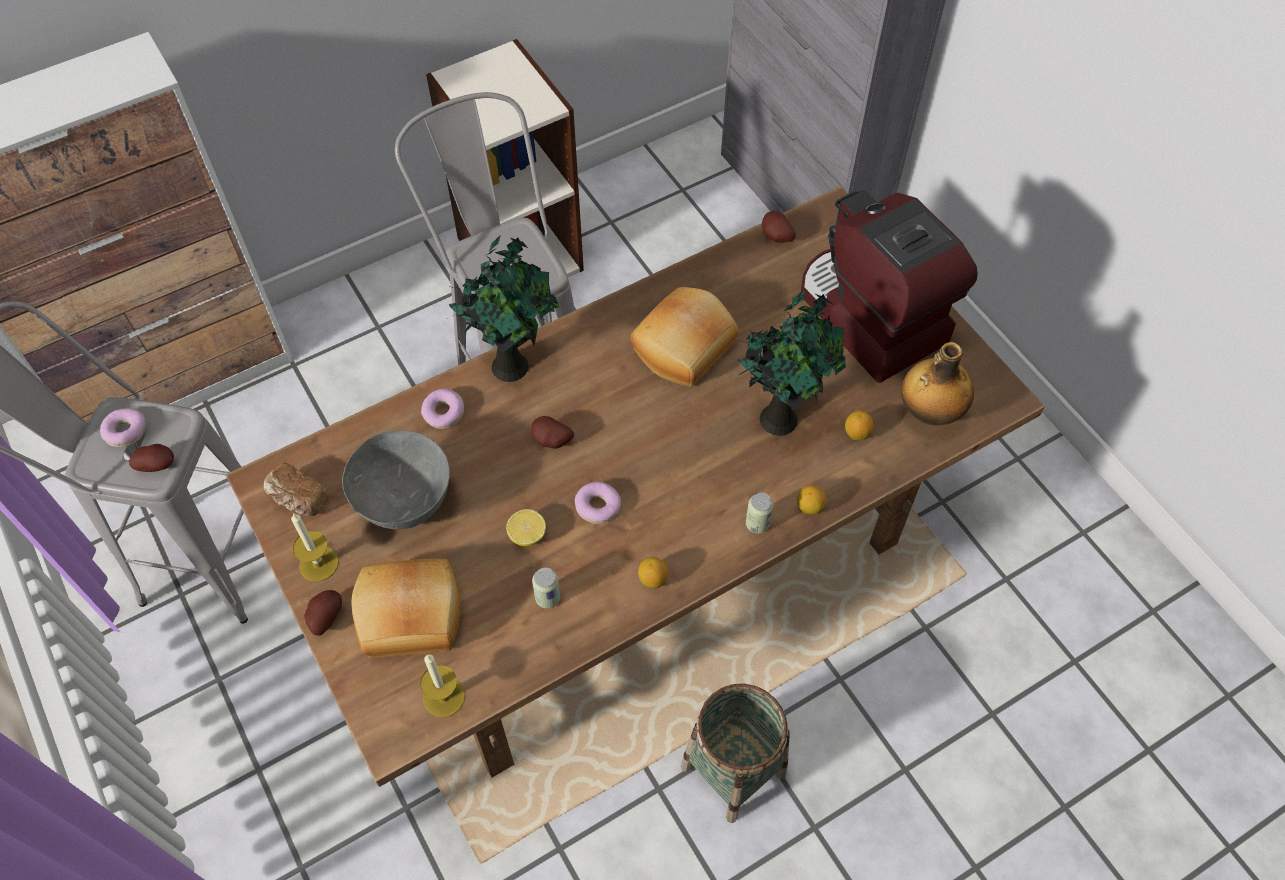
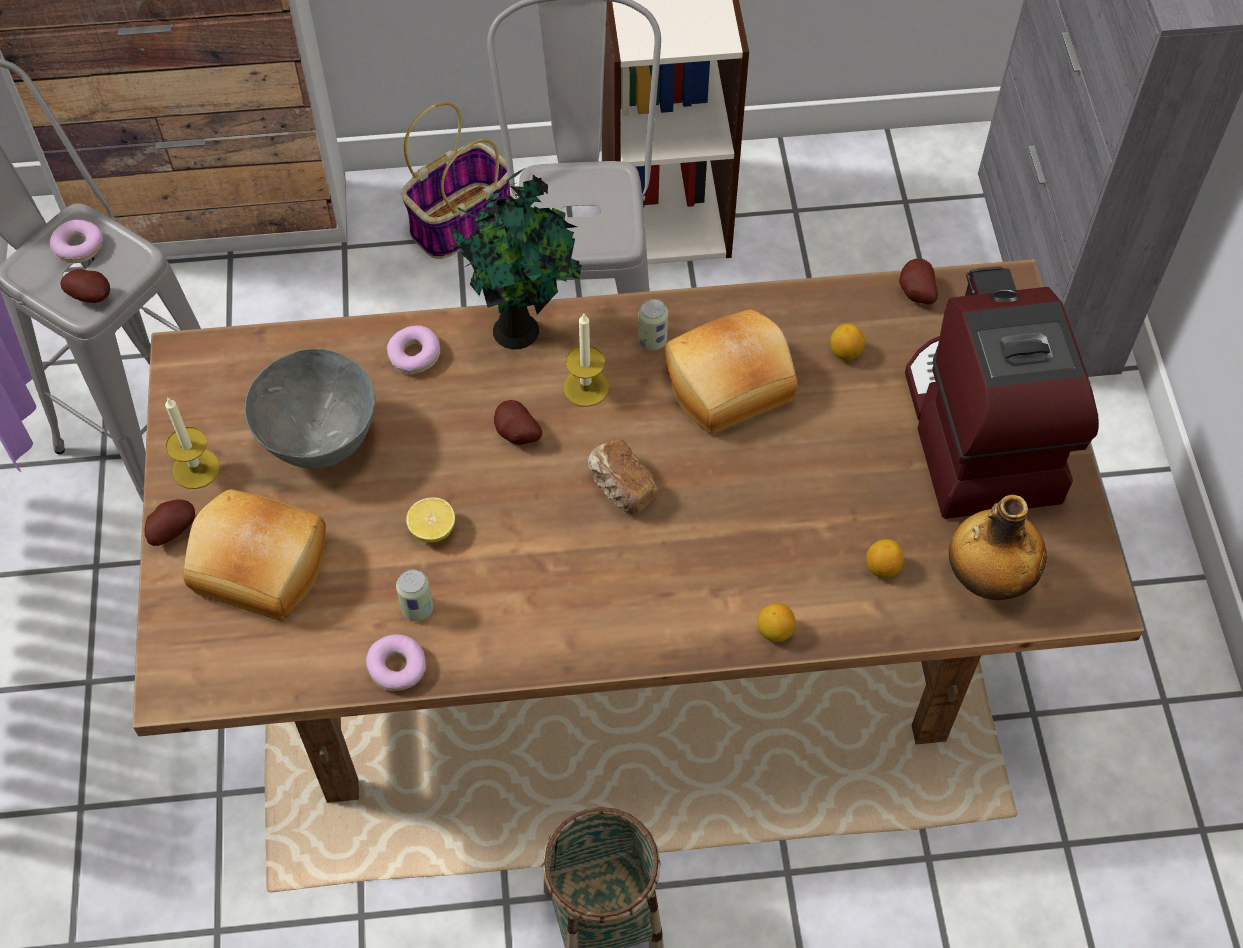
camera: 25 degrees right, 0 degrees up
bread [264,463,328,516] -> bread moved to [588,439,658,514]
candle [420,654,465,717] -> candle moved to [563,314,609,407]
donut [575,482,621,524] -> donut moved to [366,634,426,691]
lemon [638,557,668,589] -> lemon moved to [830,324,865,361]
potted plant [736,291,846,436] -> none
can [746,492,773,534] -> can moved to [638,299,668,351]
none -> basket [401,102,510,259]

